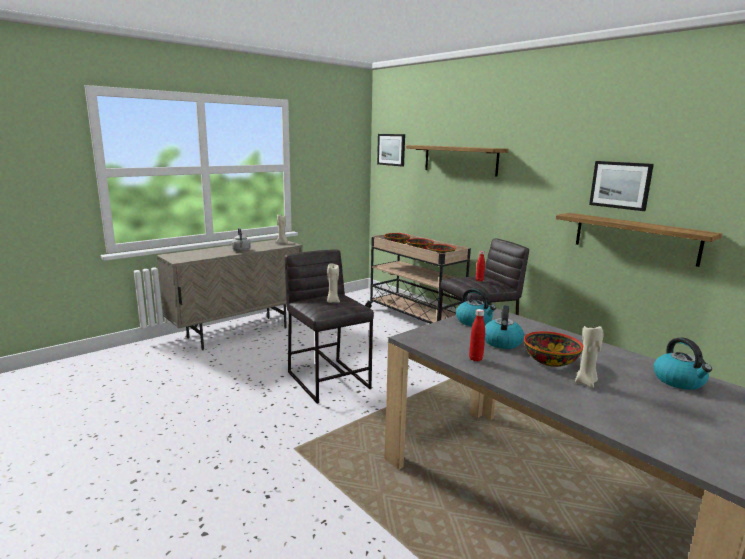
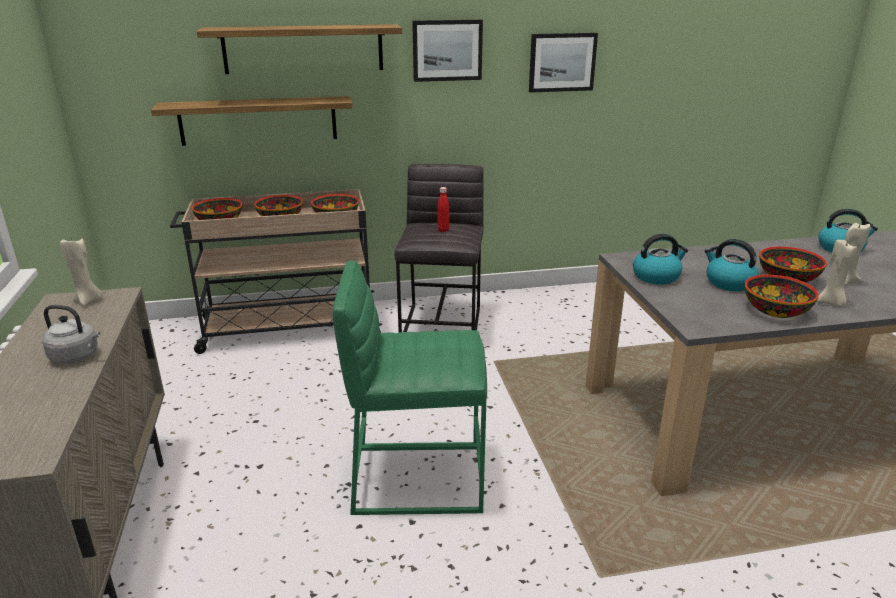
camera: 60 degrees left, 10 degrees up
grey stool [285,249,374,404] -> green stool [333,261,487,515]
beige candle [327,264,340,303] -> beige candle moved to [817,240,857,306]
picture [377,134,405,167] -> picture moved to [412,20,483,82]
red bottle [469,309,485,361] -> bowl [745,275,819,318]
shelf [556,213,723,267] -> shelf moved to [151,96,353,146]

